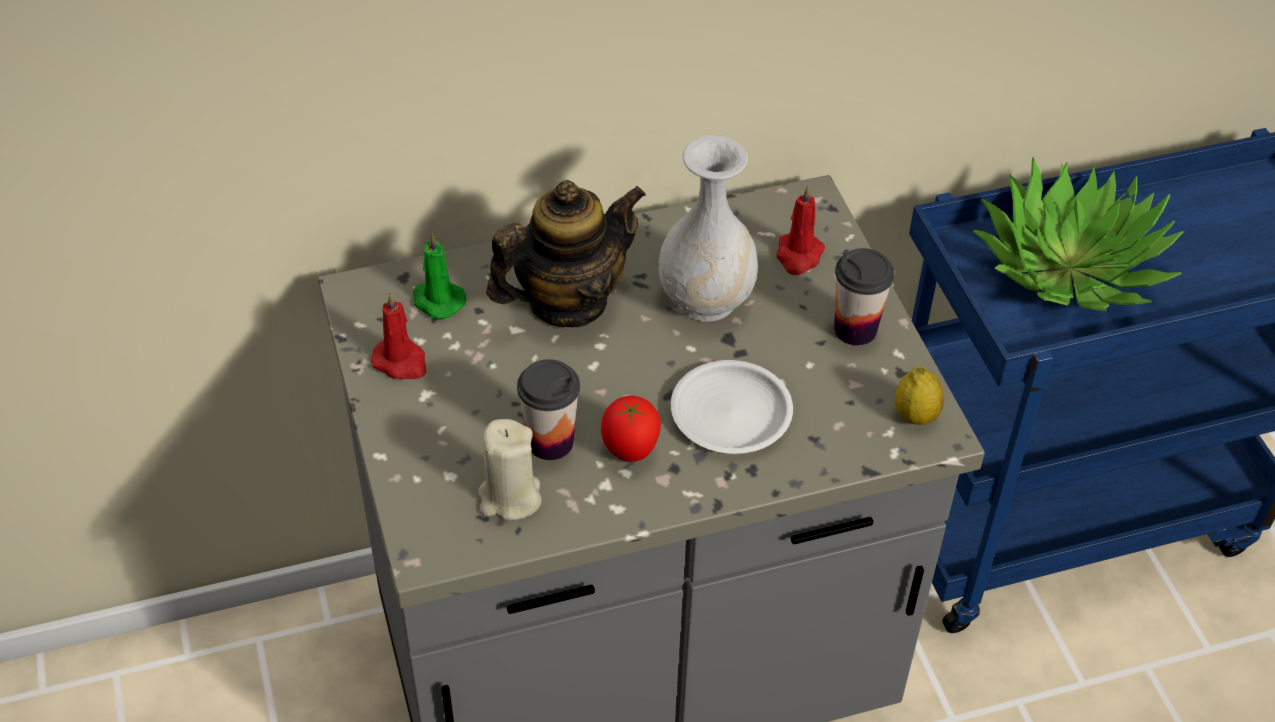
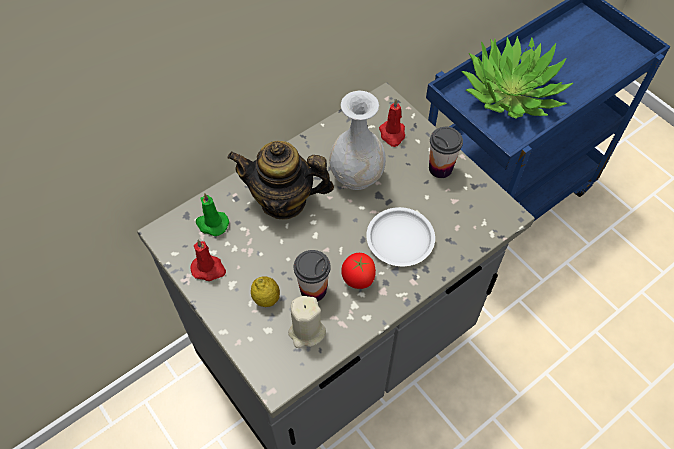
camera: 20 degrees left, 10 degrees up
teapot [486,180,646,327] -> teapot turned 120 degrees counterclockwise [227,141,334,220]
lemon [895,366,944,425] -> lemon moved to [251,276,280,307]

